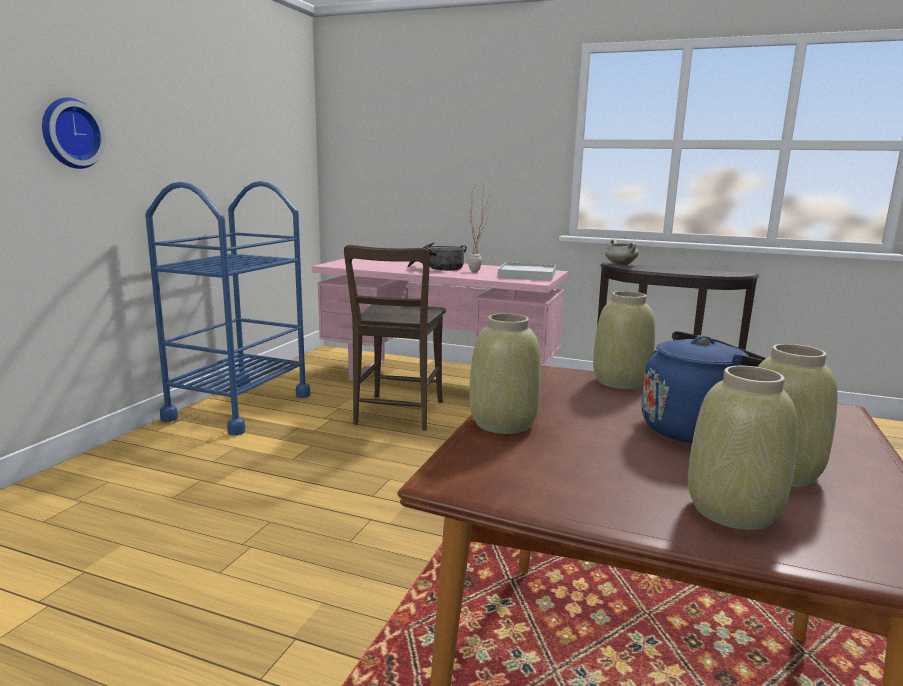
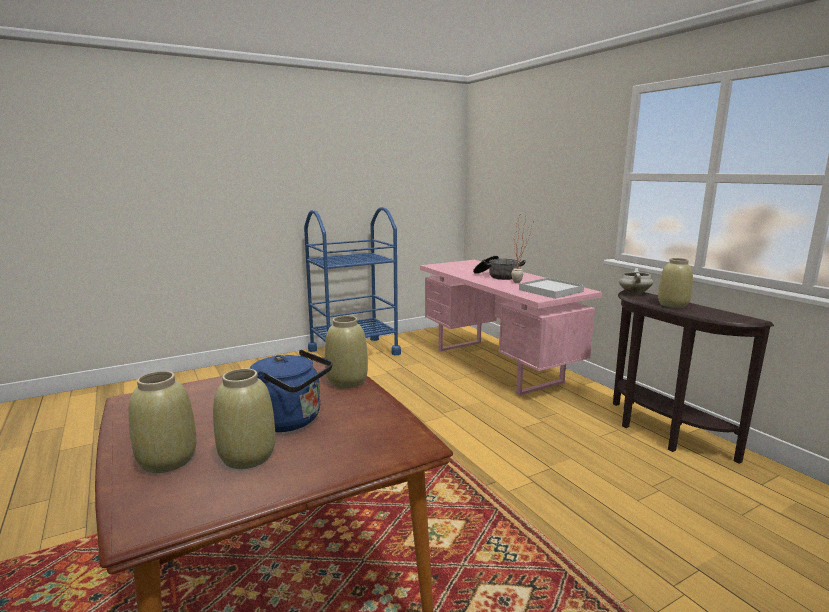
camera: 40 degrees right, 0 degrees up
wall clock [42,97,106,169] -> none
brown chair [344,245,446,431] -> none
beige vase [470,313,541,434] -> beige vase moved to [658,258,693,308]

